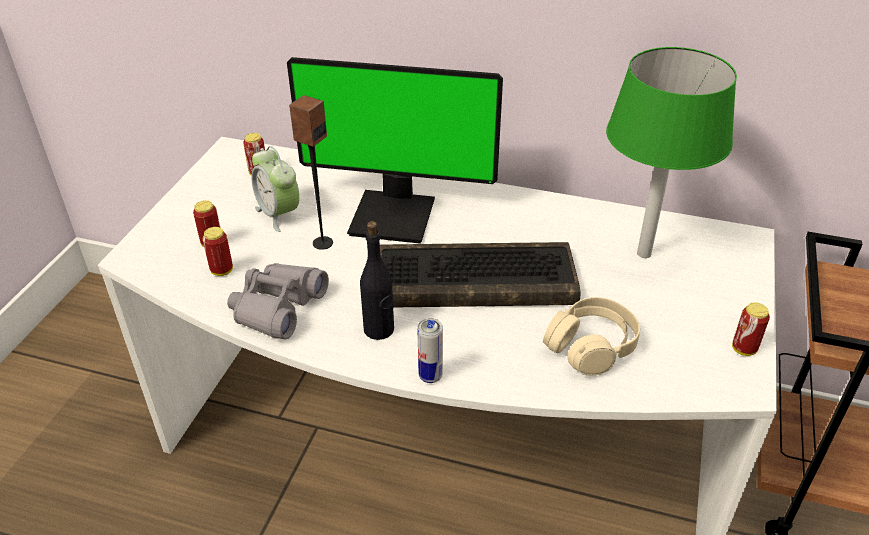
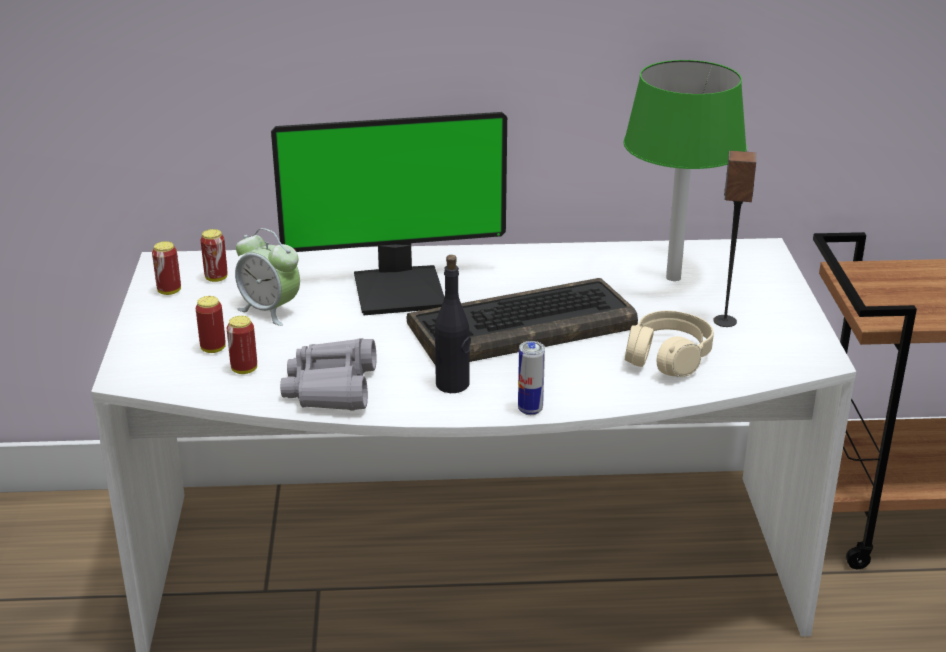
camera: 20 degrees left, 10 degrees down
speaker [289,95,333,250] -> speaker moved to [713,151,756,327]
can [732,302,770,356] -> can moved to [152,241,181,295]

